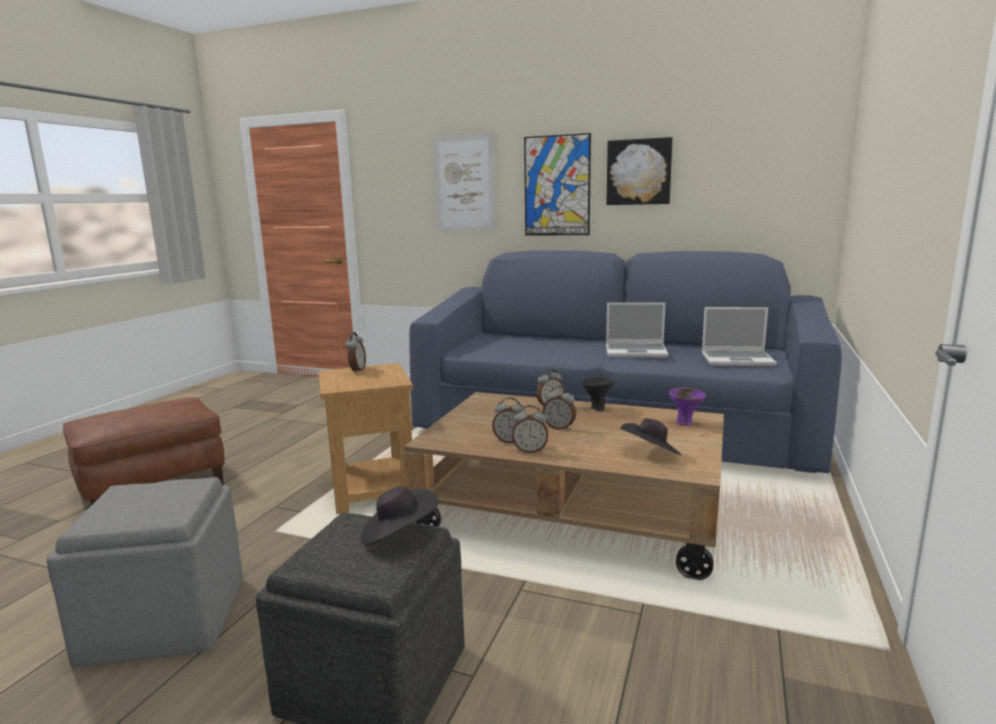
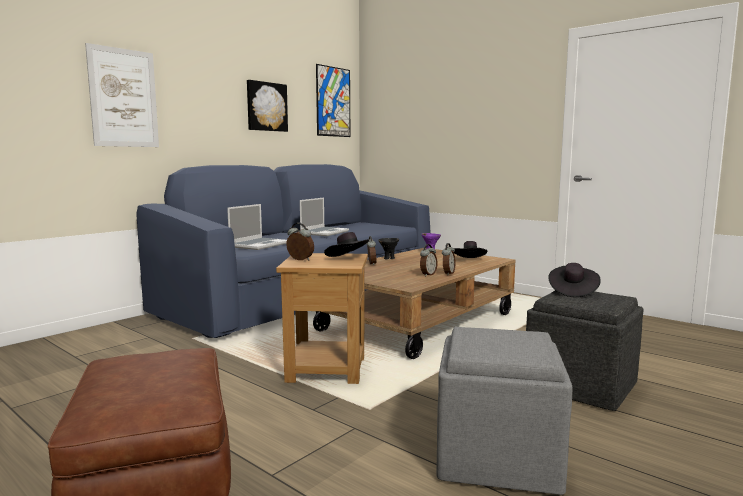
camera: 70 degrees left, 5 degrees down
picture [524,133,591,235] -> picture moved to [316,64,350,137]
alarm clock [543,386,576,430] -> none
laptop [702,307,777,367] -> laptop moved to [227,204,287,250]
none -> black hat [324,232,369,257]

